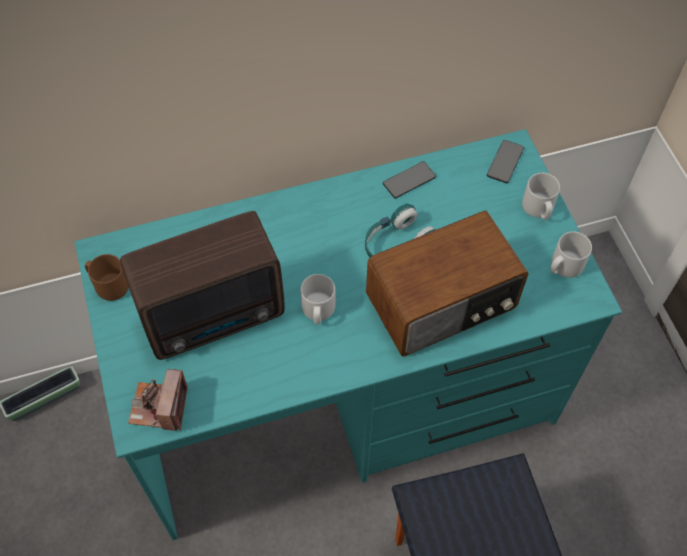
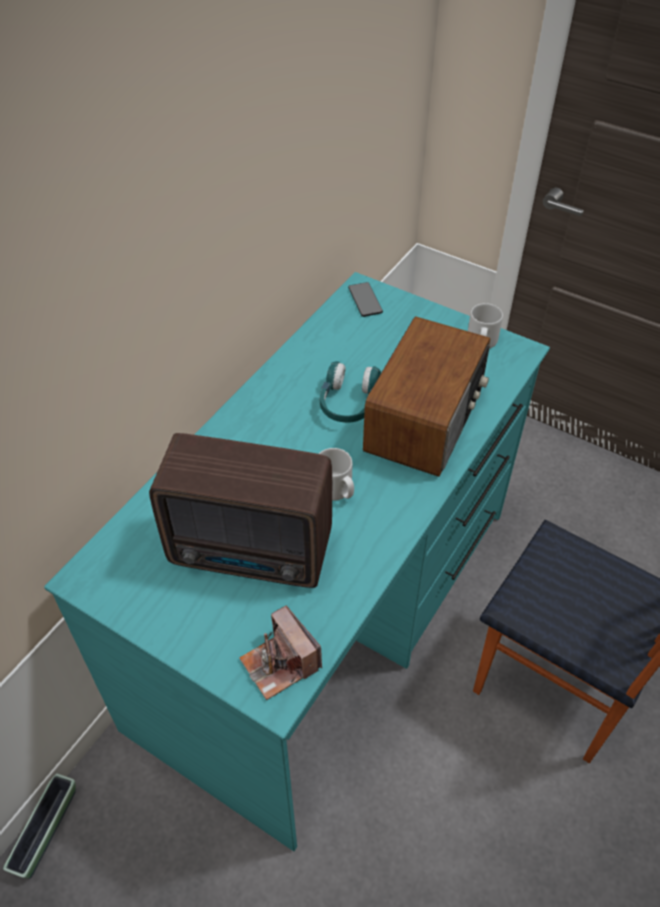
camera: 40 degrees left, 10 degrees down
brown mug [85,254,129,301] -> none
radio [120,211,285,360] -> radio turned 75 degrees clockwise [149,433,332,588]
phone [383,161,436,198] -> none
grey mug [522,173,560,220] -> none

